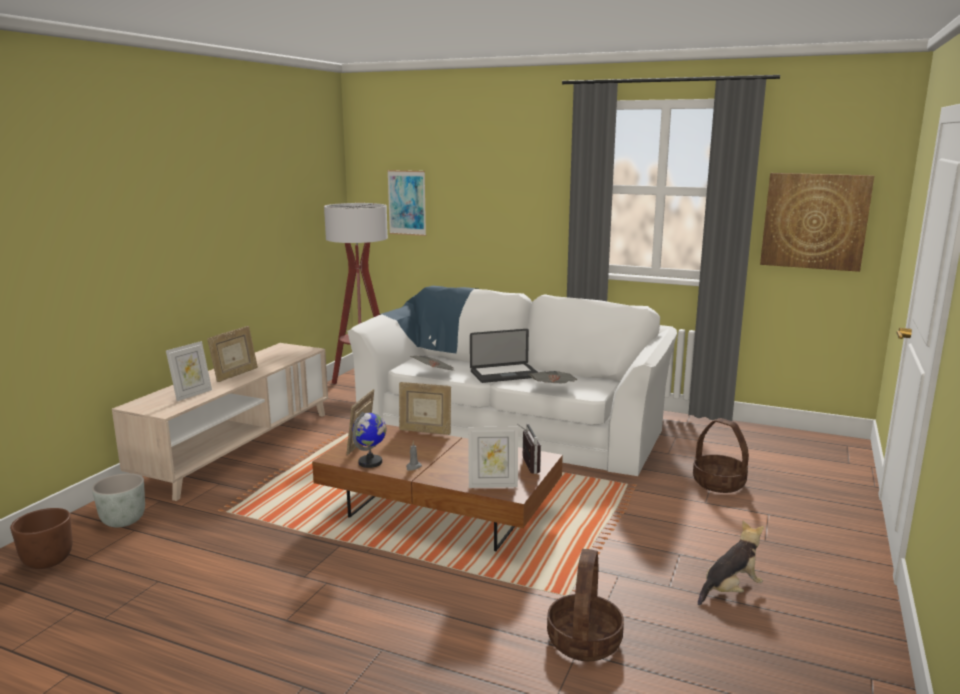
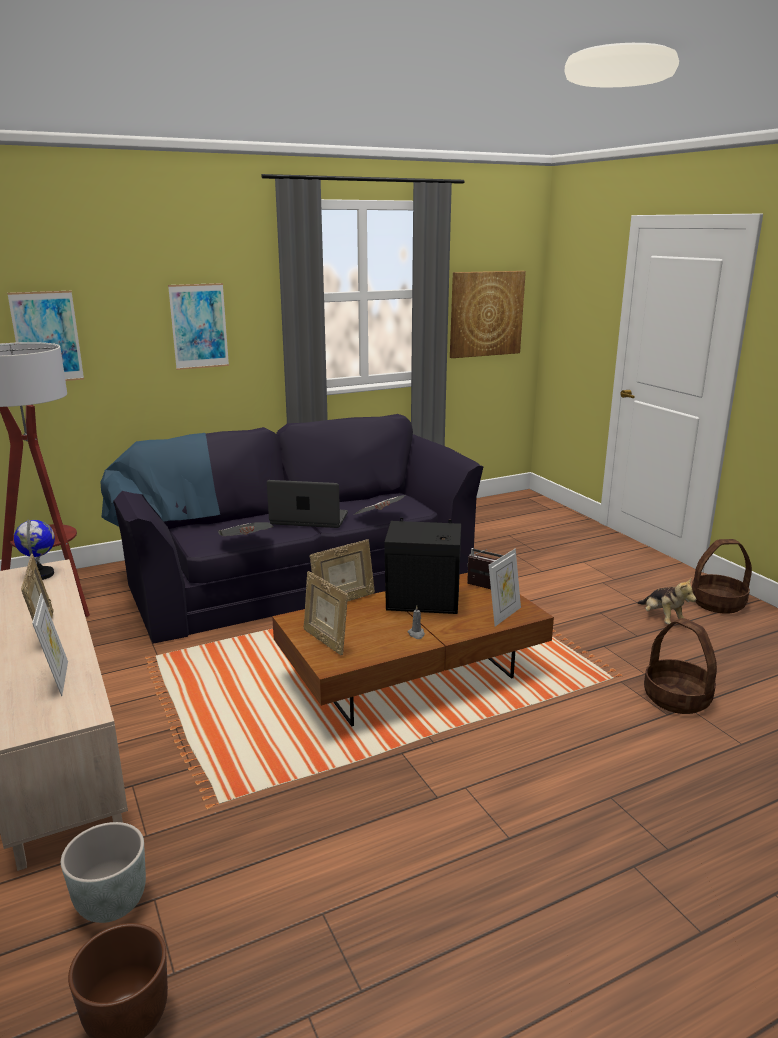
camera: 50 degrees left, 5 degrees up
white sofa [347,286,677,476] -> black sofa [100,414,484,644]
globe [353,412,386,468] -> globe moved to [14,520,55,580]
laptop [470,329,537,383] -> laptop turned 105 degrees counterclockwise [267,480,348,528]
basket [693,418,749,493] -> basket moved to [692,539,752,614]
plush toy [698,521,764,606] -> plush toy turned 150 degrees clockwise [638,578,696,624]
none -> picture [168,283,229,370]
none -> black speaker [384,518,461,614]

